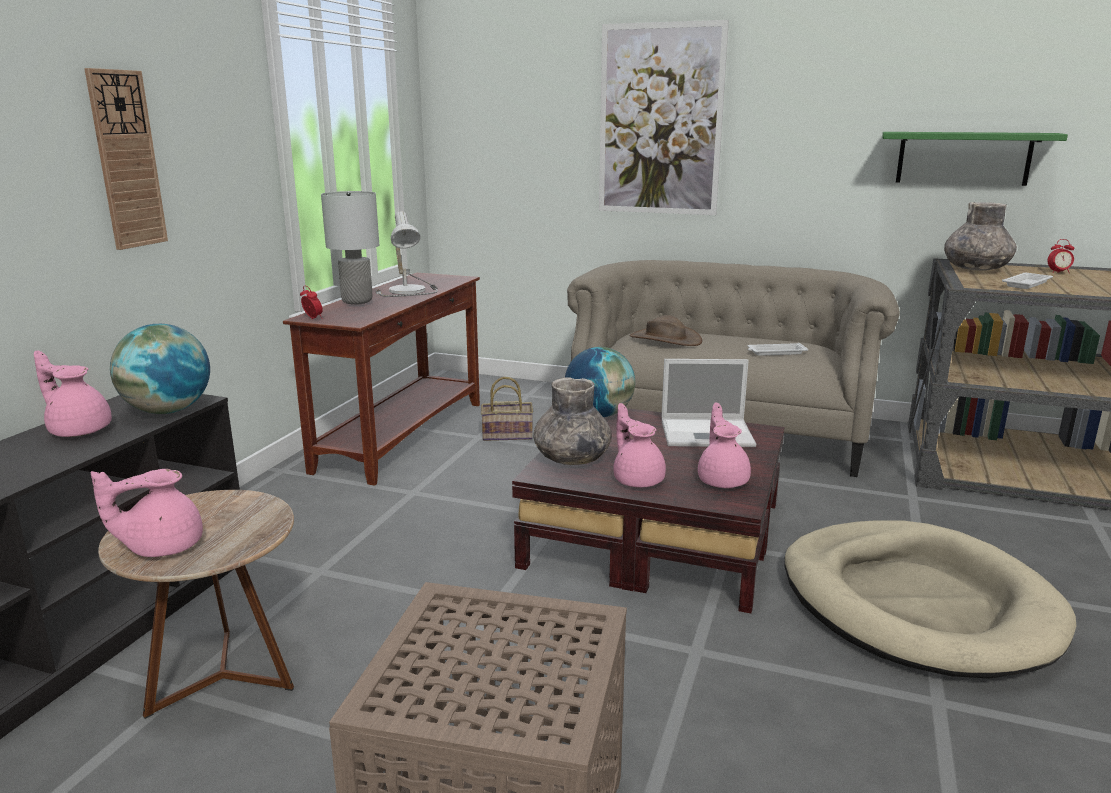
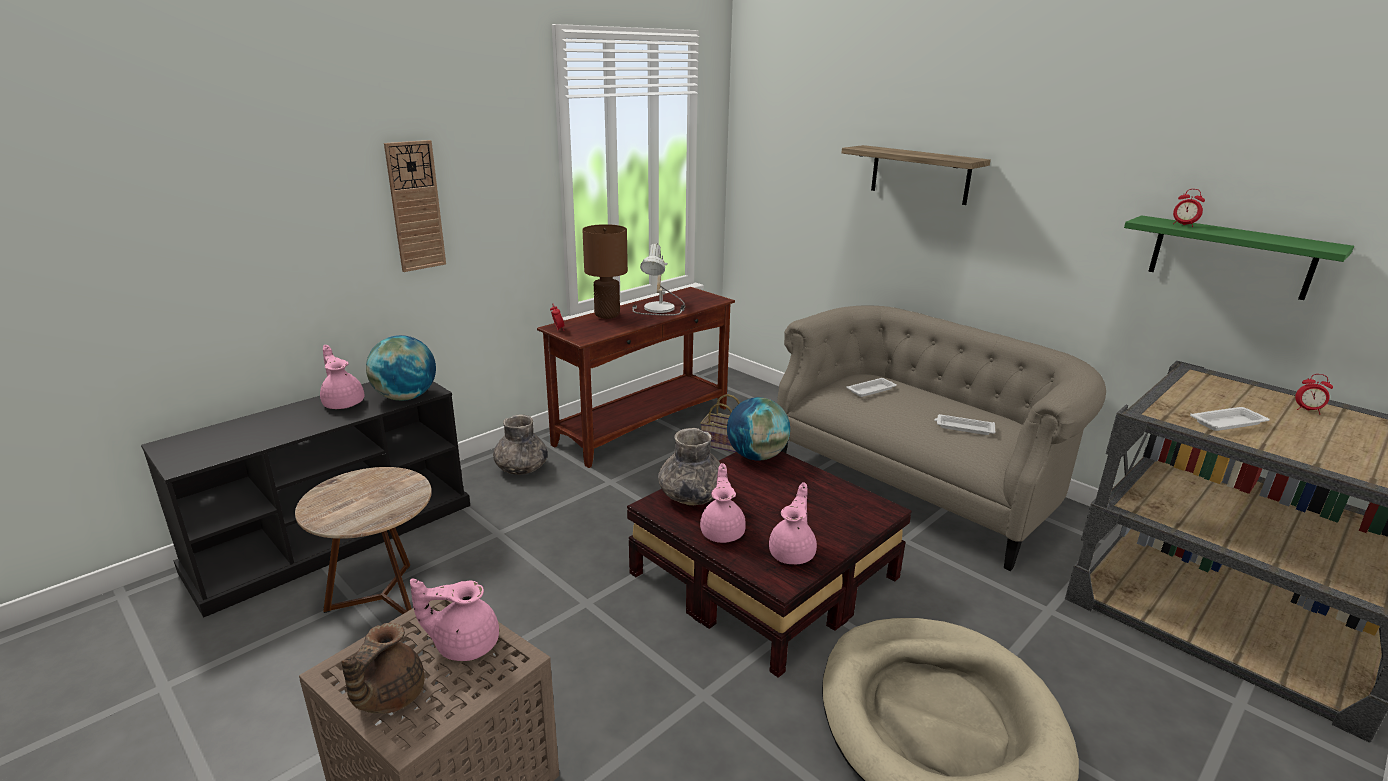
camera: 25 degrees right, 5 degrees up
pink teapot [91,469,203,557] -> pink teapot moved to [410,578,499,661]
grey table lamp [321,191,379,305] -> brown table lamp [582,224,628,319]
picture [599,20,729,215] -> shelf [842,145,991,205]
brown hat [630,315,702,346] -> white tray [846,378,897,397]
laptop [661,359,756,447] -> none
grey vase [944,202,1017,271] -> grey vase moved to [493,414,548,475]
none -> brown teapot [341,623,424,714]
none -> alarm clock [1173,189,1205,227]

